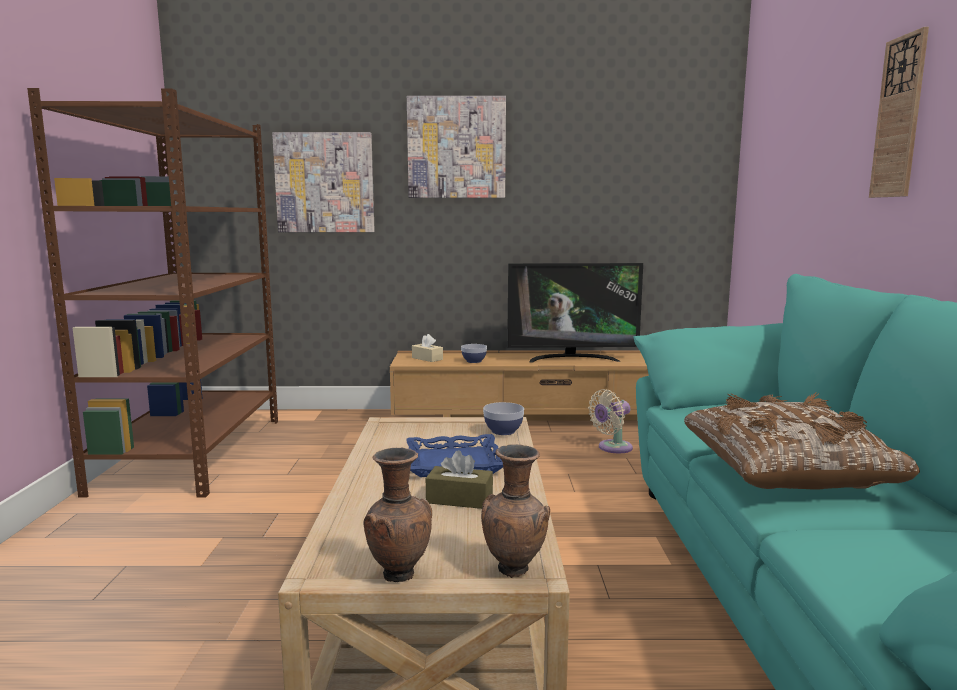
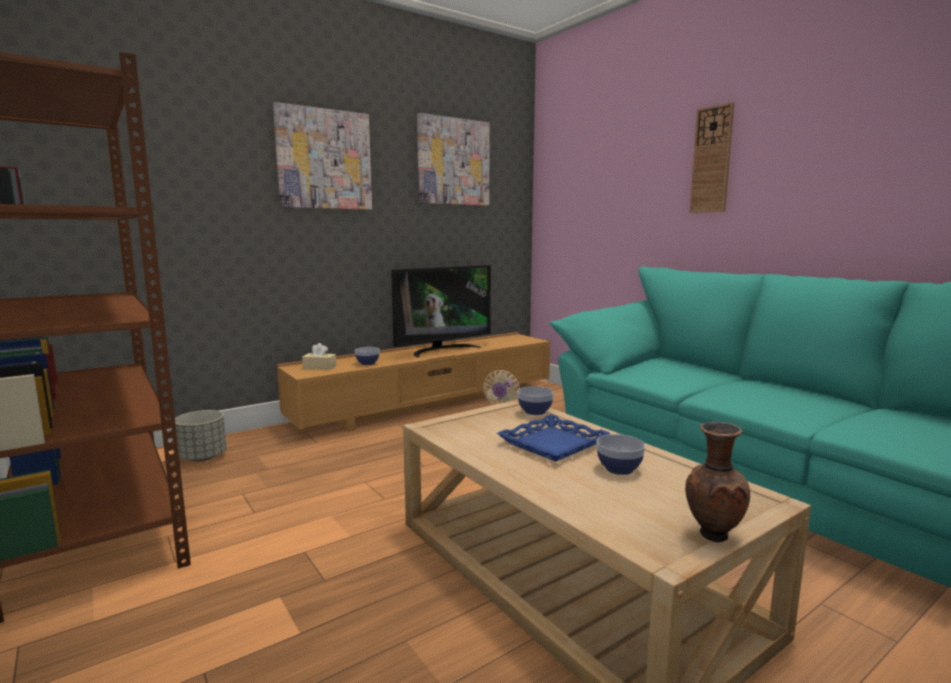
camera: 35 degrees left, 0 degrees up
picture [272,132,375,232] -> picture moved to [417,113,490,205]
brown tissue box [426,450,493,509] -> bowl [597,434,645,475]
brown vase [481,444,550,578] -> none
brown pillow [684,392,920,489] -> none
none -> grey planter [175,410,227,462]

